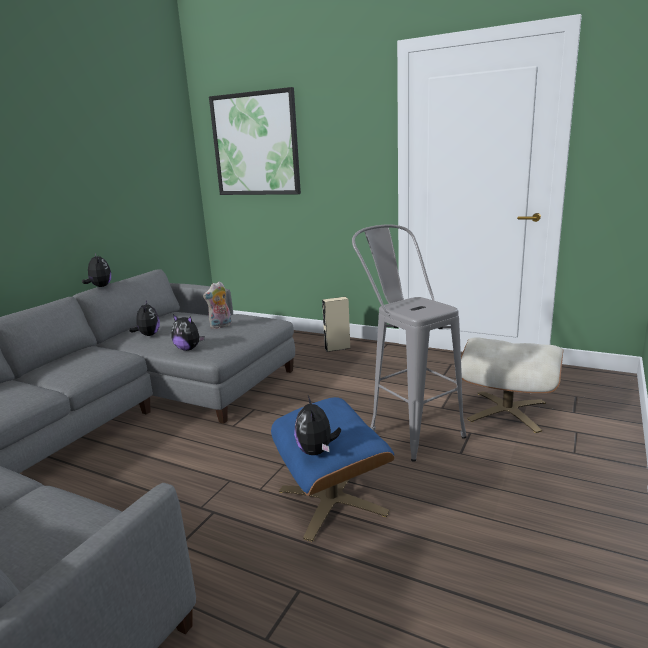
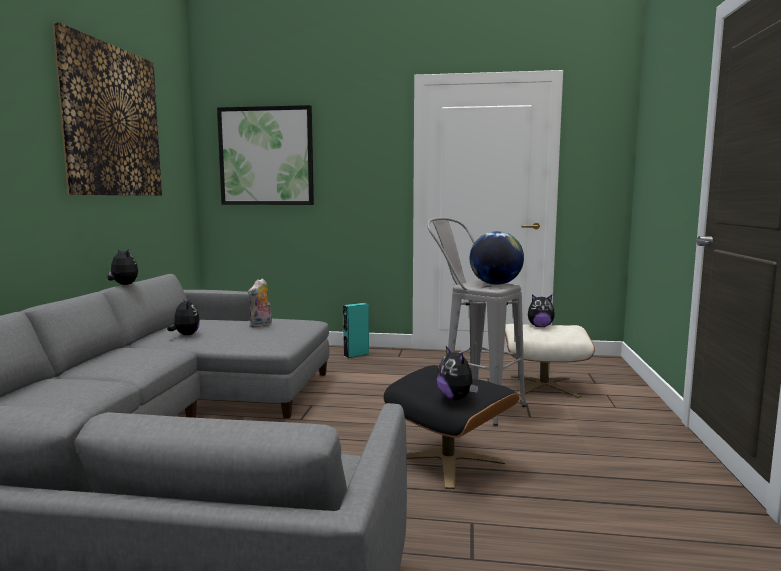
camera: 20 degrees left, 10 degrees down
plush toy [172,315,205,351] -> plush toy moved to [528,294,555,327]
blue ottoman [271,397,394,542] -> black ottoman [383,365,519,489]
beige speaker [322,297,350,352] -> turquoise speaker [343,303,369,358]
none -> picture [52,22,162,196]
none -> globe [470,231,524,285]

